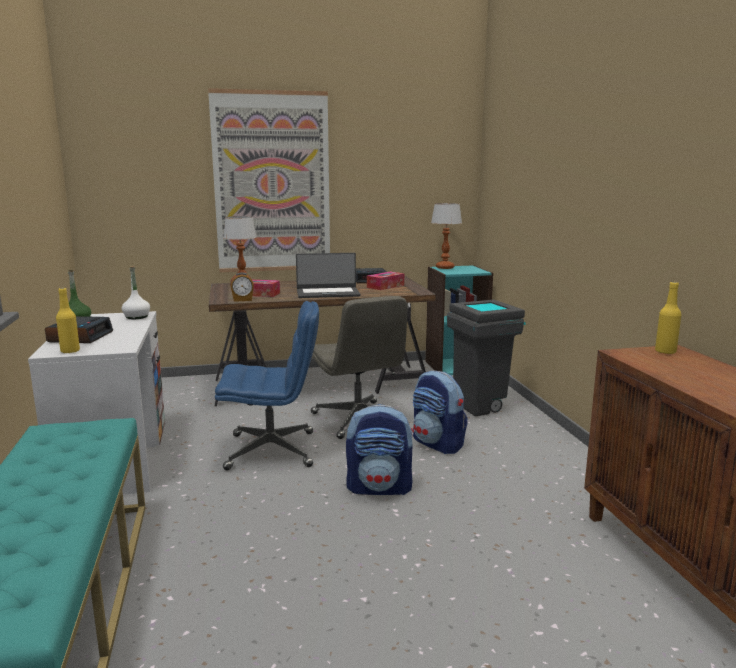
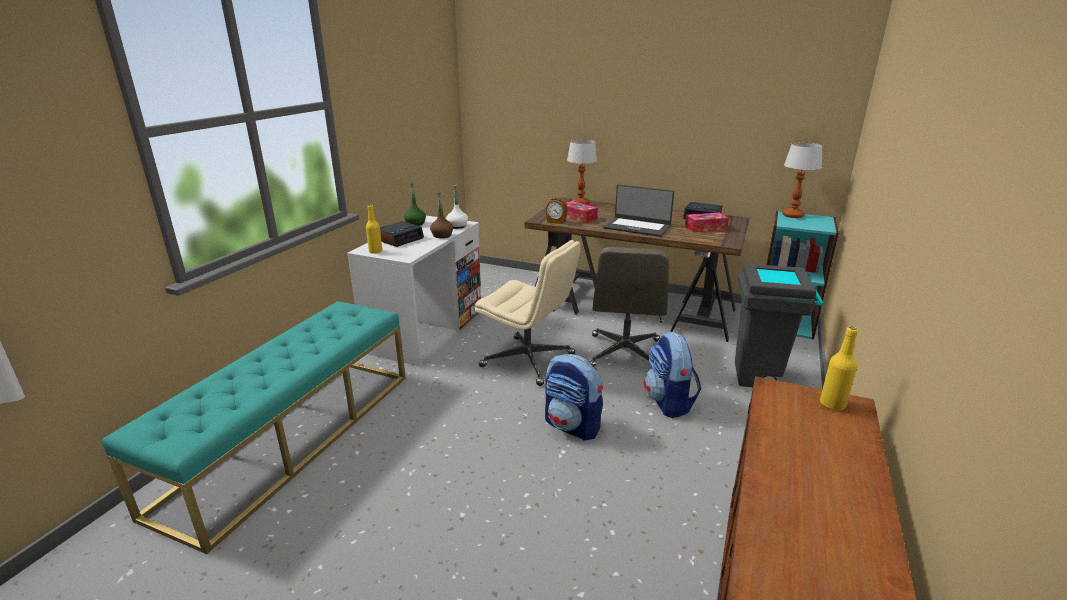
camera: 35 degrees right, 10 degrees up
picture [208,88,330,272] -> none
blue office chair [215,301,319,470] -> beige office chair [475,240,581,386]
none -> brown bottle [430,193,453,238]

